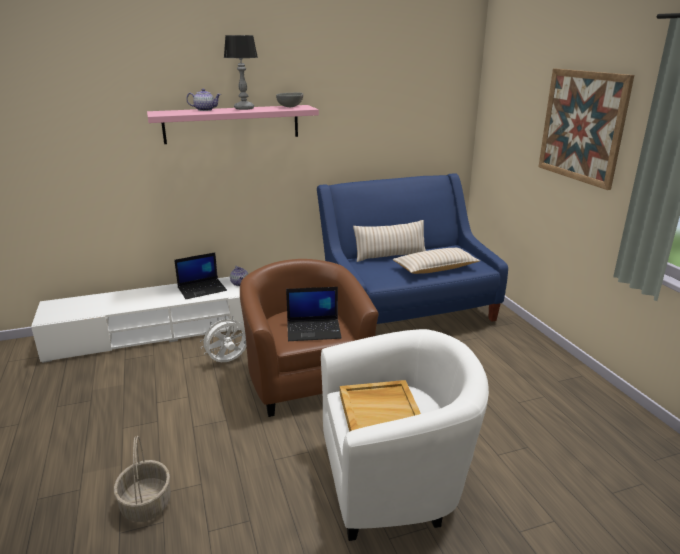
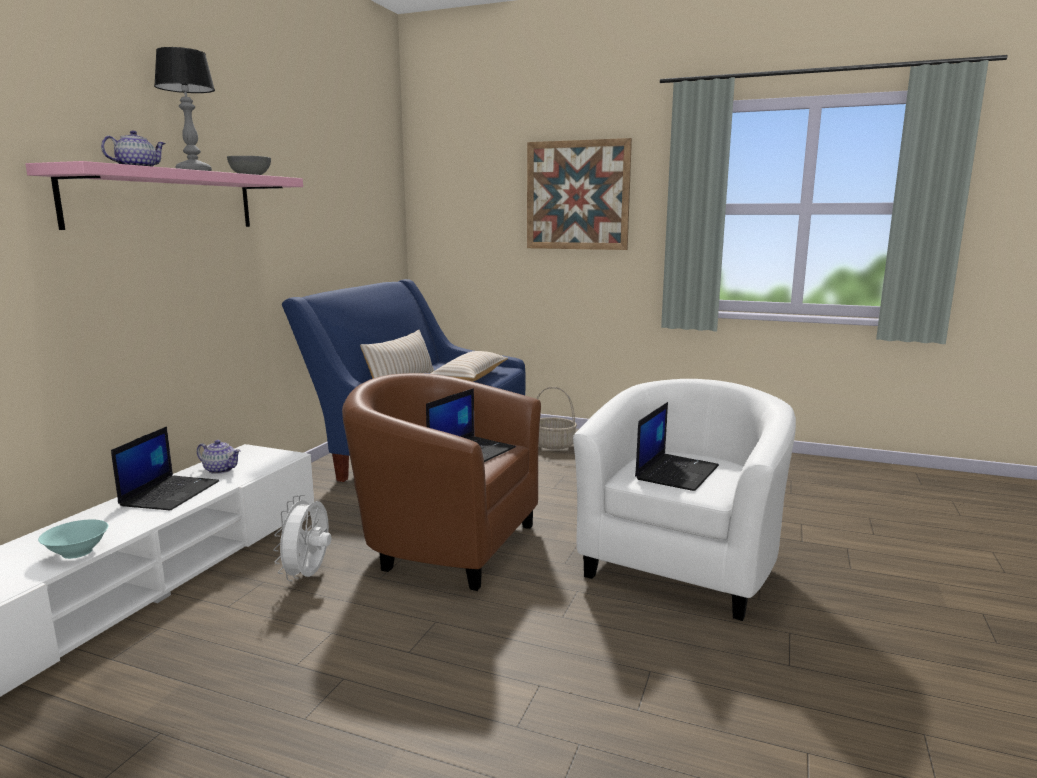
camera: 50 degrees left, 10 degrees down
basket [114,436,171,522] -> basket moved to [537,387,577,450]
beige tray [340,380,421,432] -> laptop [635,402,719,491]
none -> turquoise bowl [38,520,108,559]

